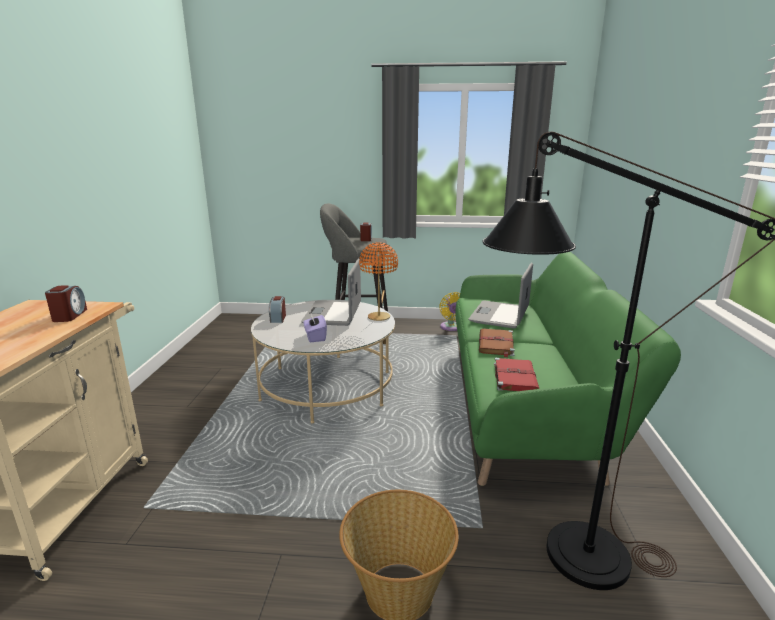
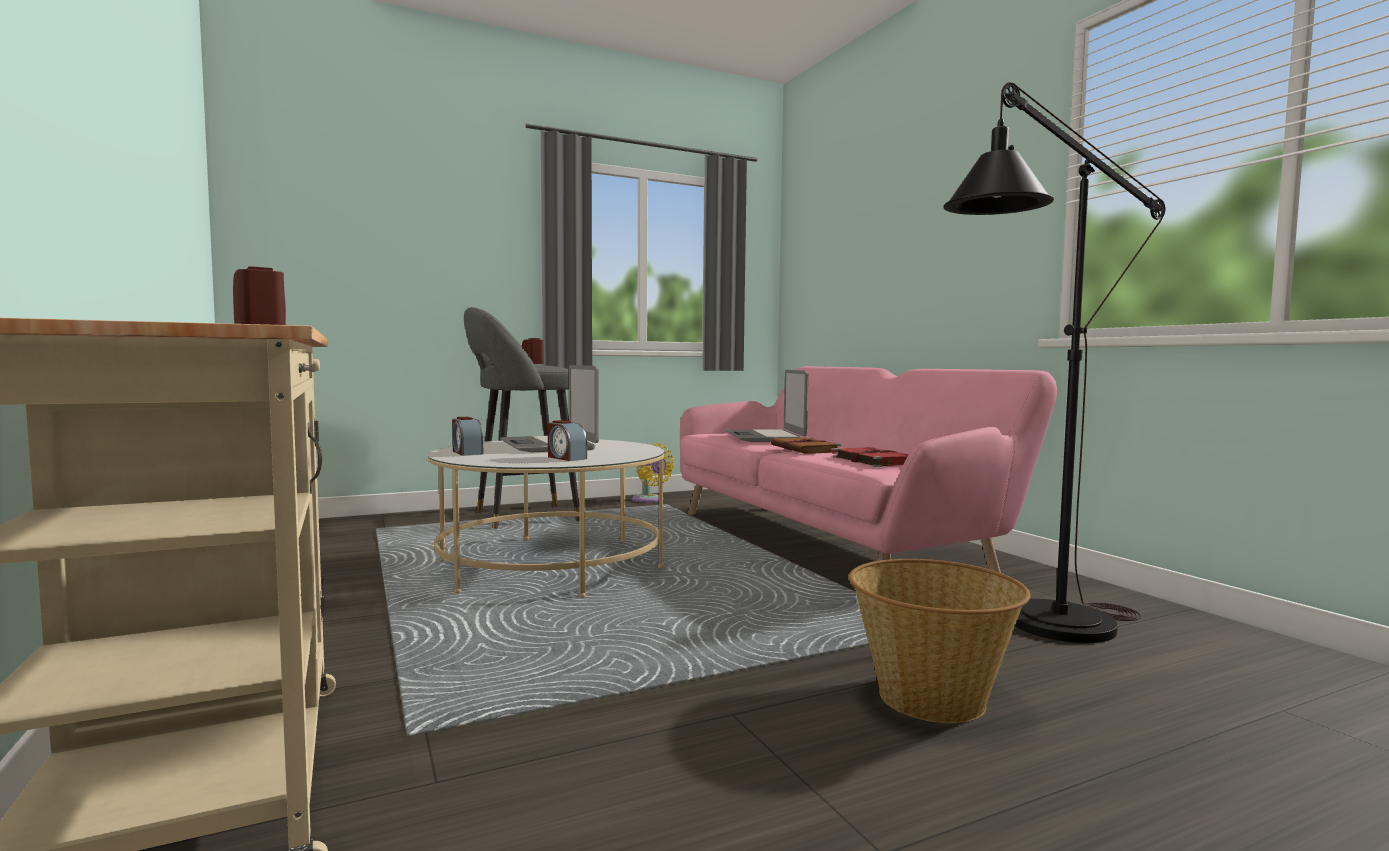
camera: 30 degrees left, 15 degrees down
purple tissue box [303,314,327,342] -> alarm clock [548,420,587,461]
orange table lamp [359,242,398,321] -> none
green sofa [455,252,681,486] -> pink sofa [680,366,1057,573]

